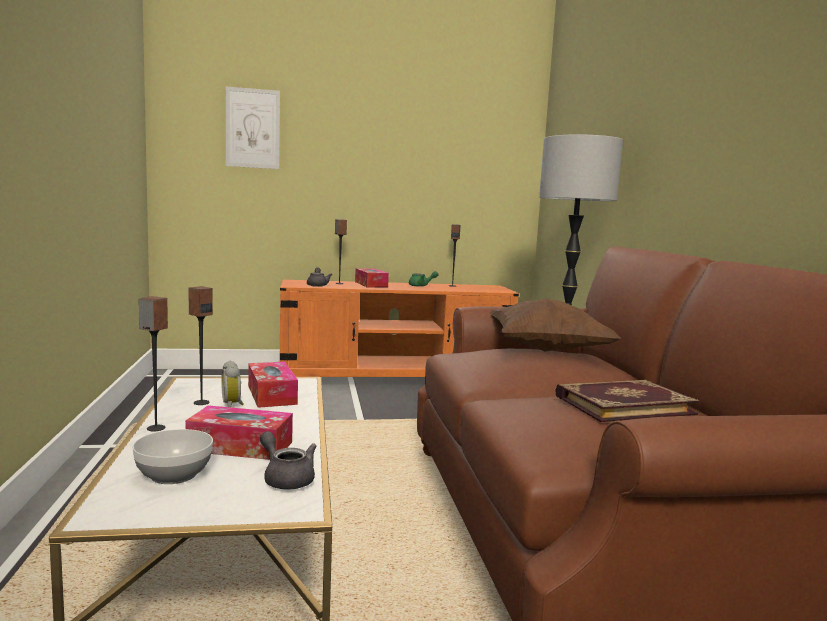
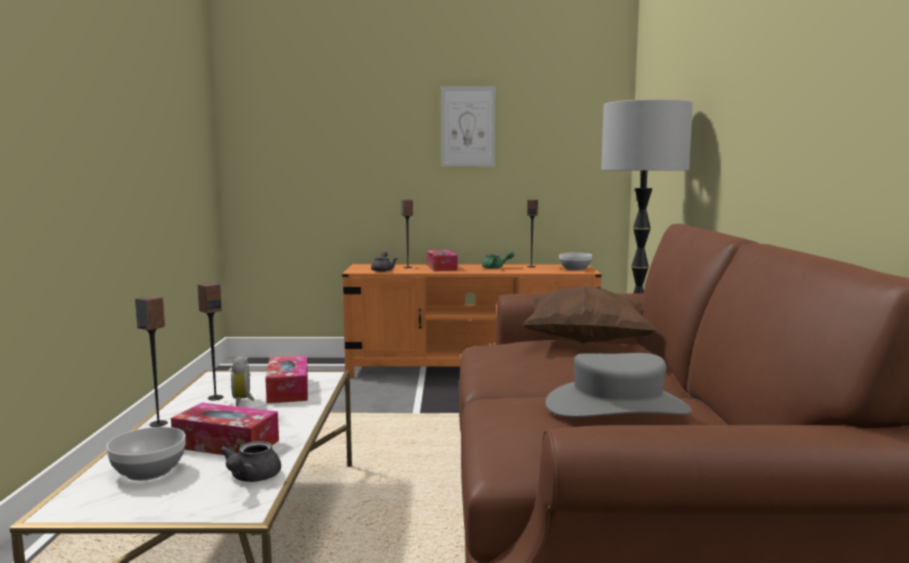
camera: 10 degrees right, 0 degrees up
picture [226,87,280,169] -> picture moved to [441,86,495,167]
grey teapot [260,431,316,489] -> grey teapot turned 135 degrees counterclockwise [220,441,281,482]
book [555,380,700,422] -> grey hat [546,353,692,418]
none -> bowl [559,253,592,271]

